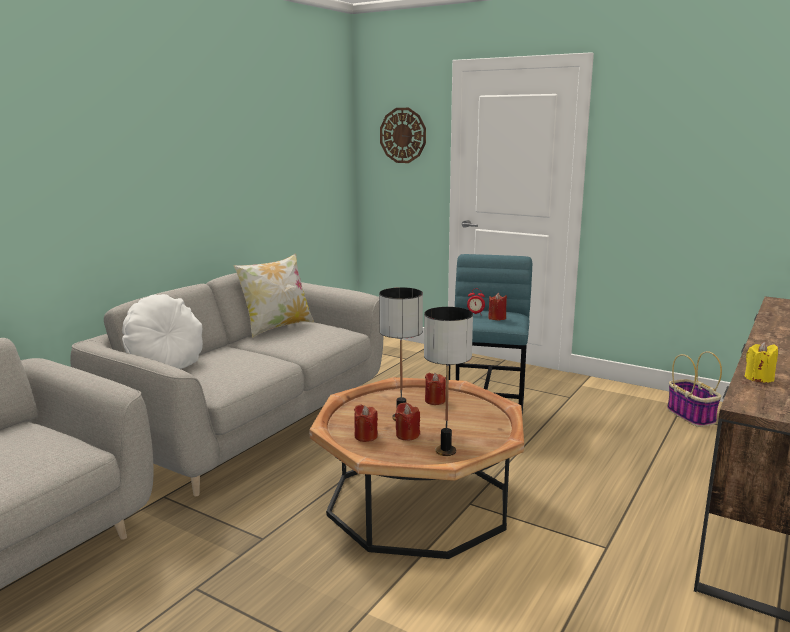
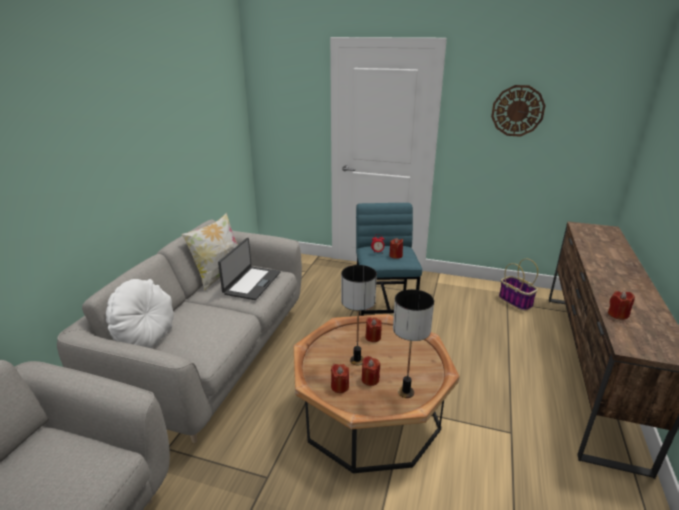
camera: 15 degrees left, 10 degrees up
wall clock [380,108,426,163] -> wall clock moved to [491,85,546,137]
yellow candle [745,342,778,383] -> red candle [608,291,635,319]
none -> laptop [218,238,280,300]

